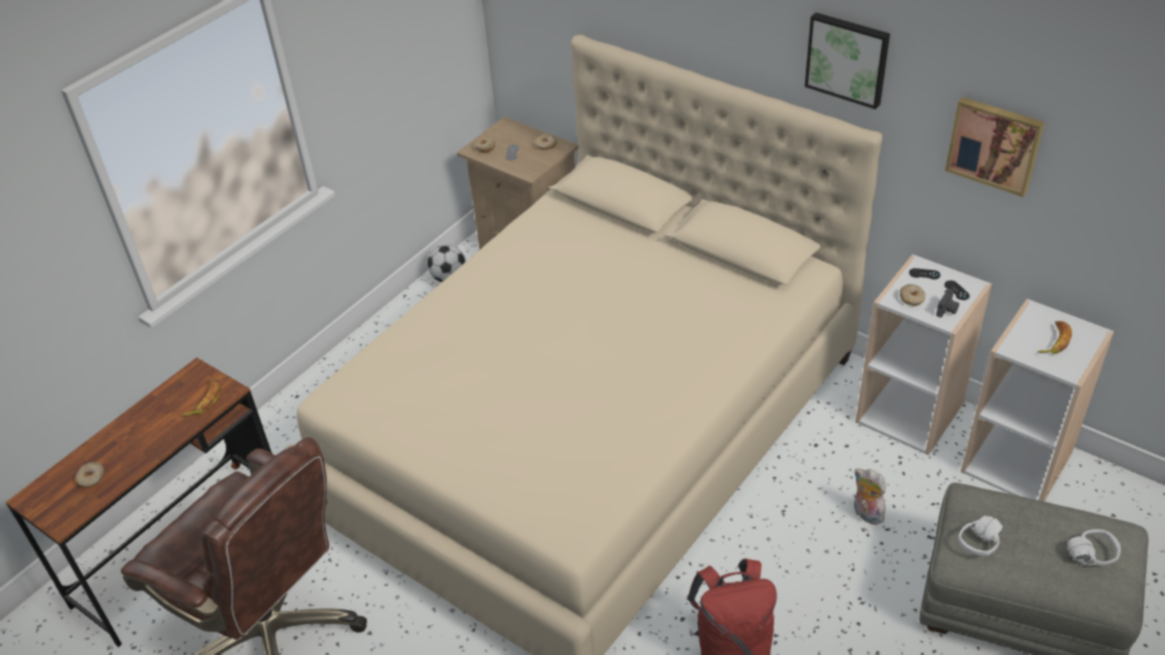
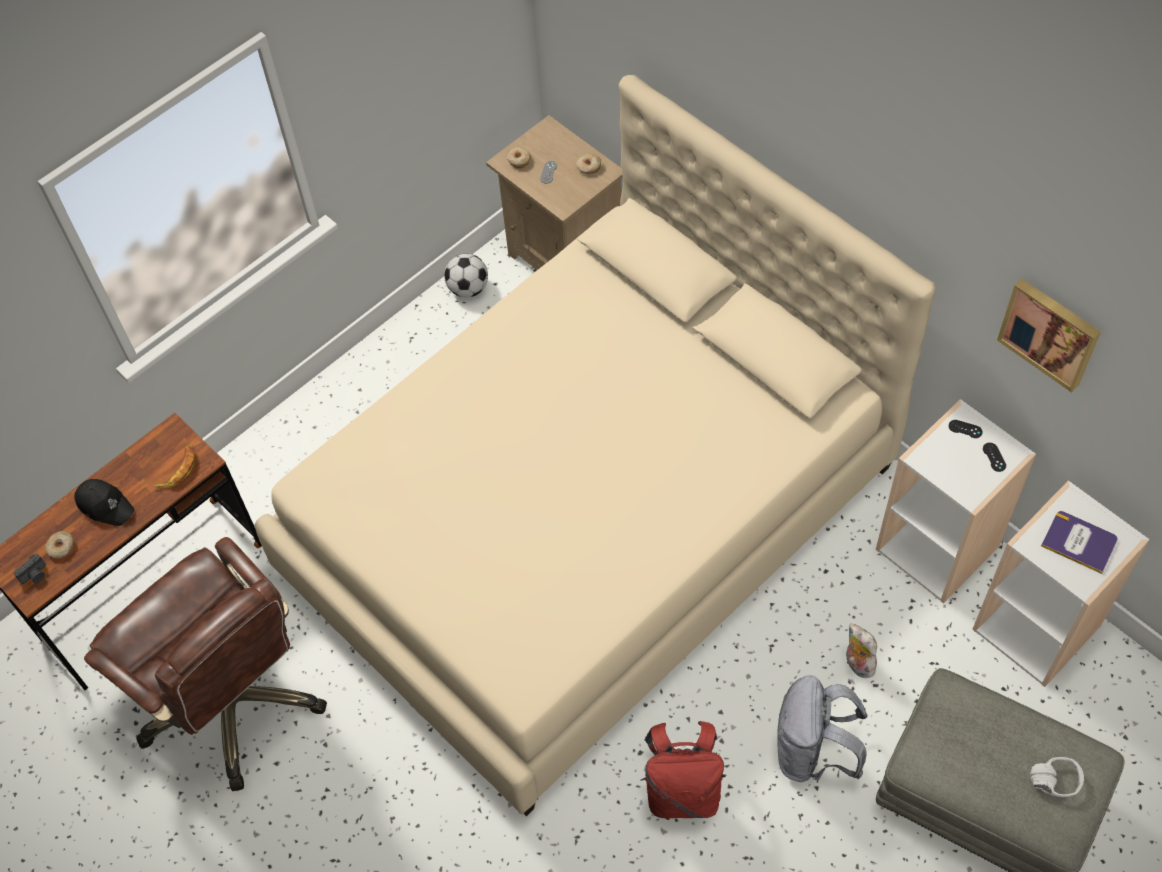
camera: 10 degrees right, 15 degrees up
picture [805,12,890,109] -> none
donut [900,284,926,306] -> none
camera [936,289,959,317] -> camera moved to [13,554,46,584]
white headphones [958,515,1003,556] -> none
banana [1038,321,1072,354] -> book [1041,511,1118,574]
none -> black cap [74,479,134,526]
none -> grey backpack [777,675,867,783]

